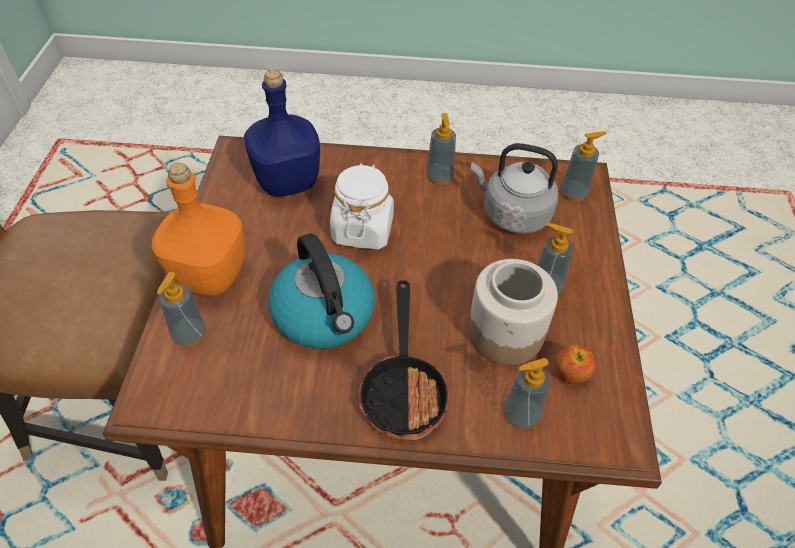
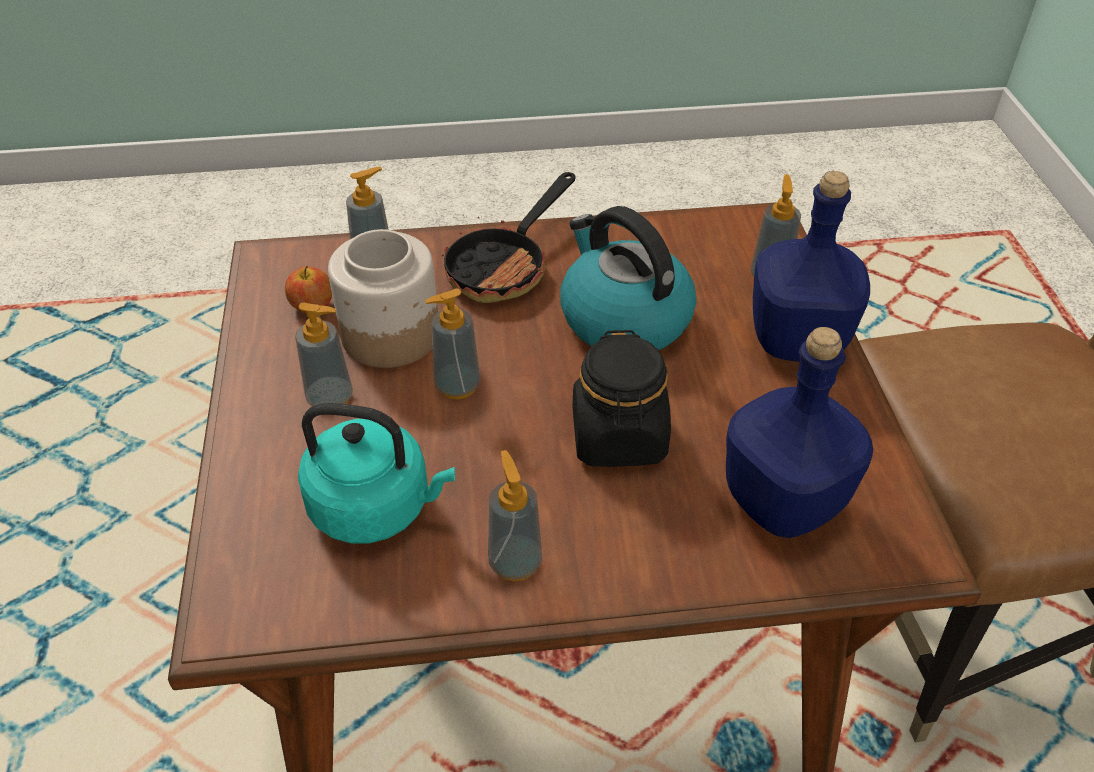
camera: 170 degrees right, 5 degrees down
orange bottle [152,163,244,296] -> blue bottle [753,171,870,362]
white jar [330,163,394,249] -> black jar [573,330,671,467]
frying pan [359,280,450,440] -> frying pan turned 135 degrees counterclockwise [442,172,575,303]
grey kettle [471,143,558,234] -> turquoise kettle [298,403,455,544]
soap dispenser [561,131,607,202] -> soap dispenser moved to [425,289,481,399]

